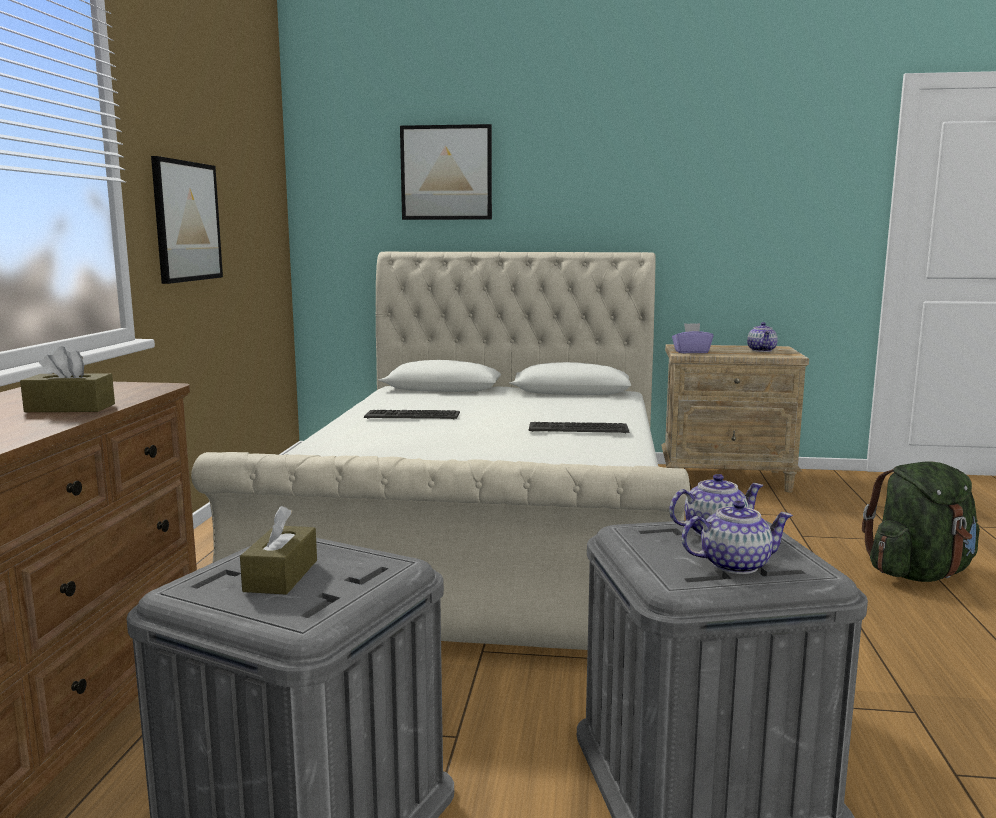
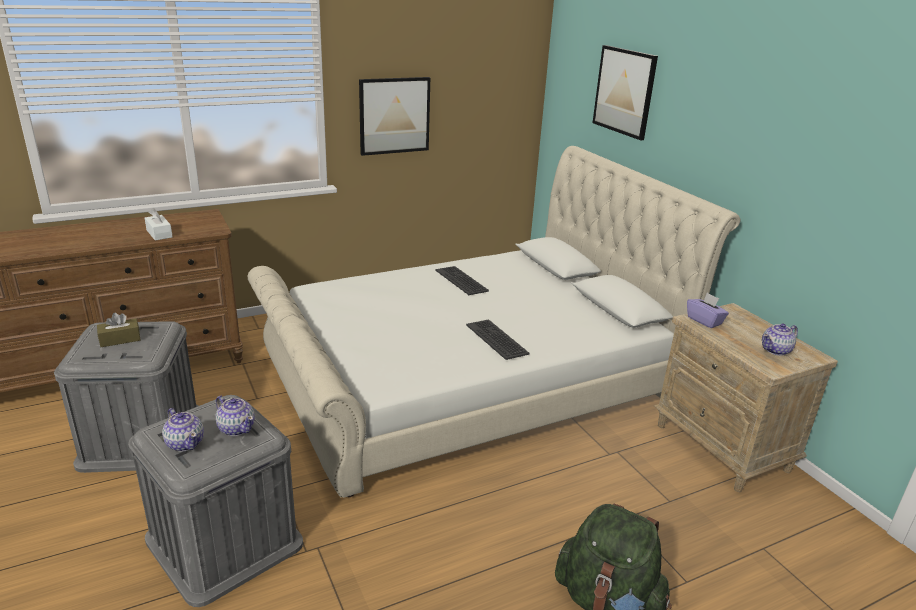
camera: 55 degrees right, 15 degrees up
brown tissue box [20,346,115,412] -> white tissue box [145,208,173,240]

